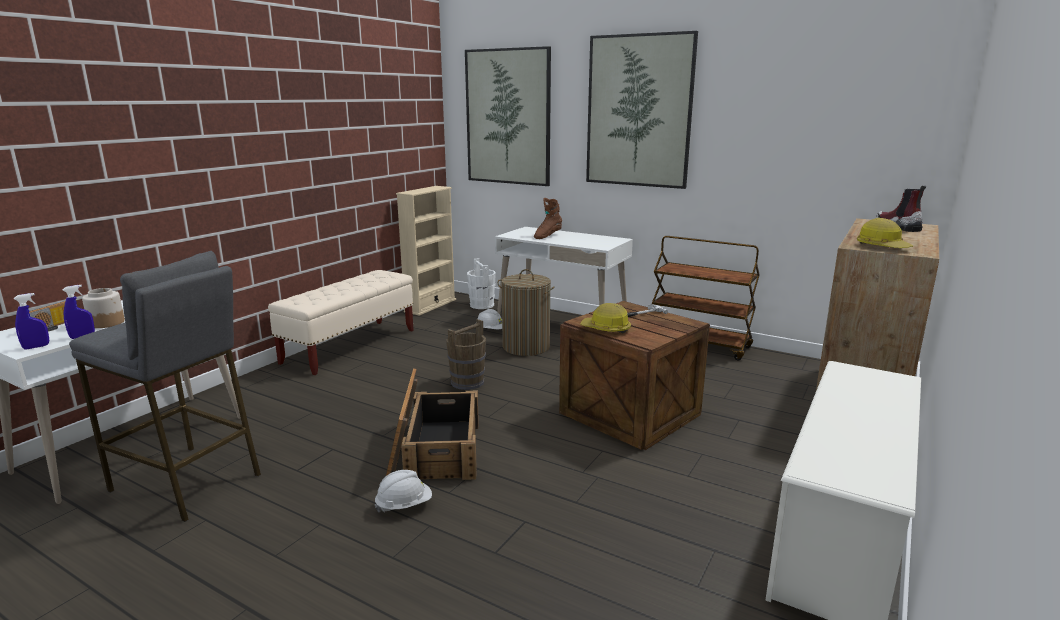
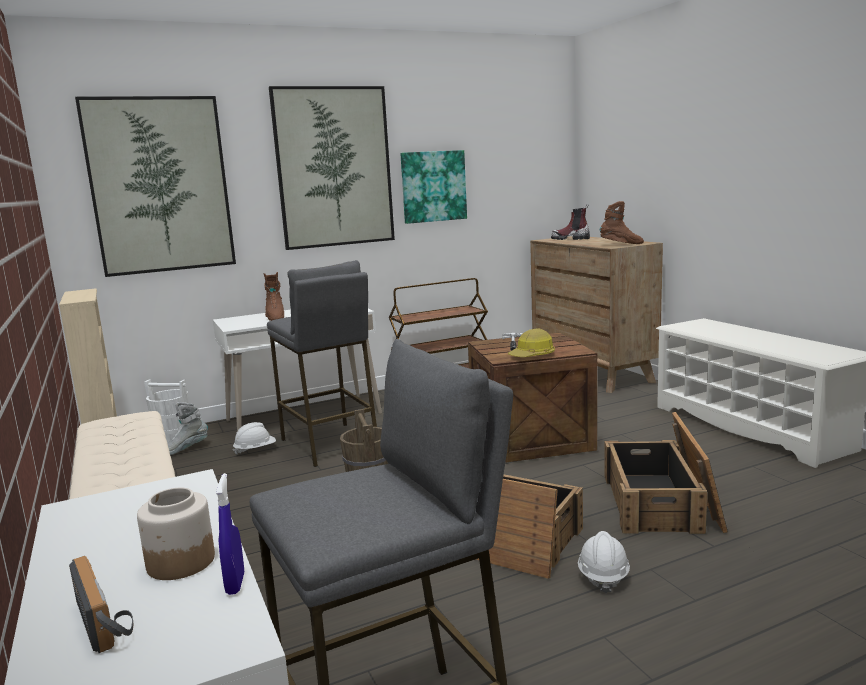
camera: 55 degrees left, 5 degrees down
blue spray bottle [14,293,49,349] -> none
laundry basket [497,269,555,356] -> grey stool [267,260,377,467]
hard hat [857,218,913,248] -> brown boot [600,201,644,244]
none -> grey boot [168,402,208,455]
none -> picture [400,150,467,224]
none -> crate [605,412,728,534]

